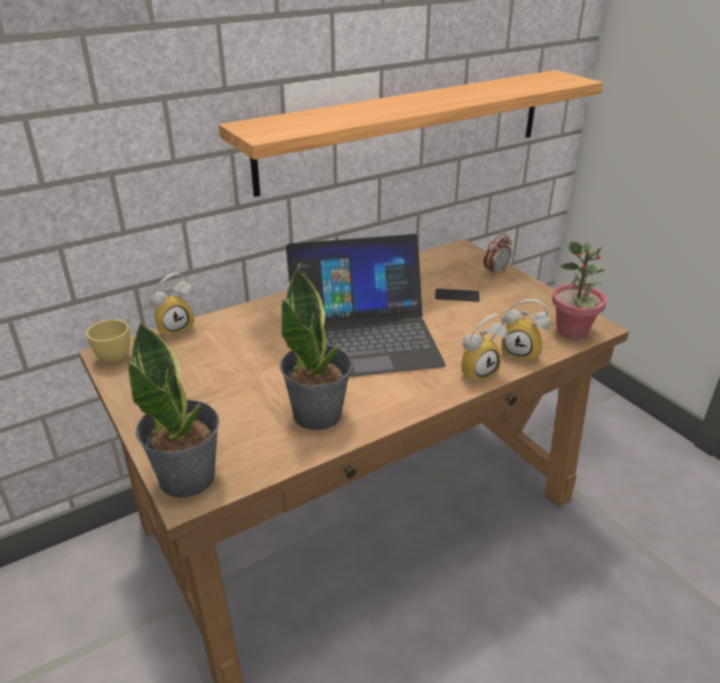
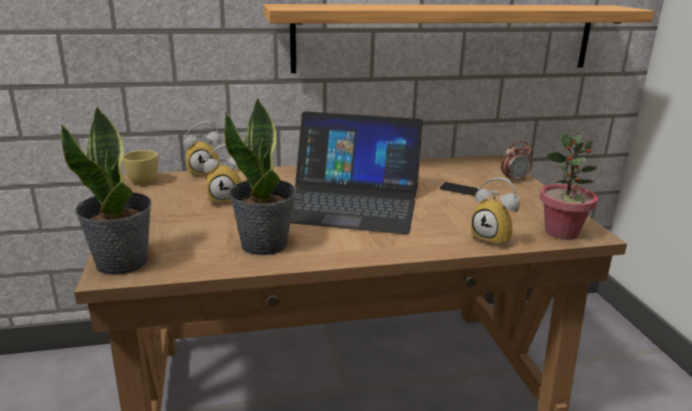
camera: 20 degrees right, 10 degrees down
alarm clock [460,314,507,384] -> alarm clock moved to [204,144,242,205]

